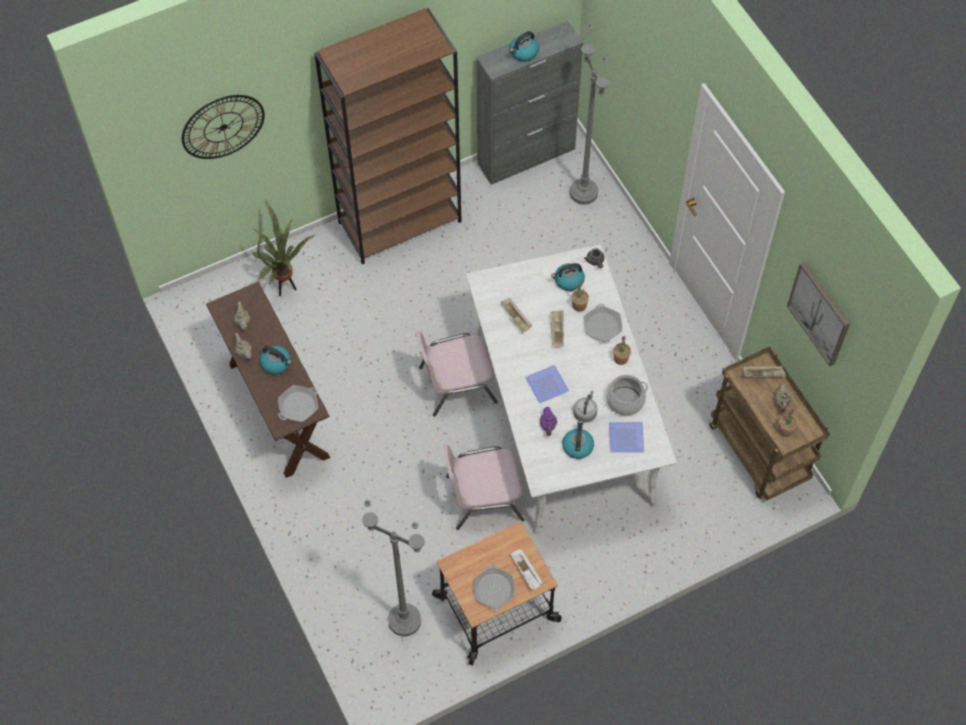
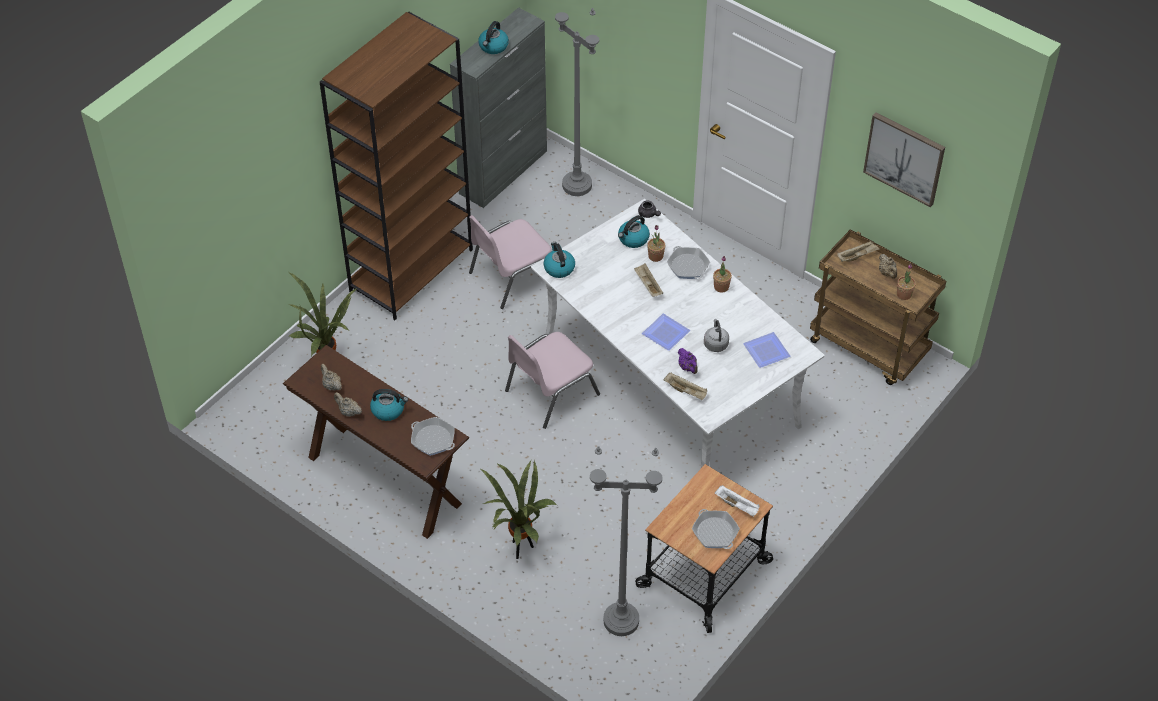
camera: 25 degrees left, 10 degrees down
wall clock [182,95,265,159] -> none
frying pan [278,385,318,422] -> frying pan turned 105 degrees clockwise [411,417,455,456]
pink chair [443,444,524,530] -> pink chair moved to [469,215,552,309]
beige tray [501,298,532,333] -> beige tray moved to [664,372,708,400]
kettle [562,421,594,459] -> kettle moved to [543,242,575,278]
cooking pot [606,375,648,416] -> none
none -> potted plant [480,460,557,559]

